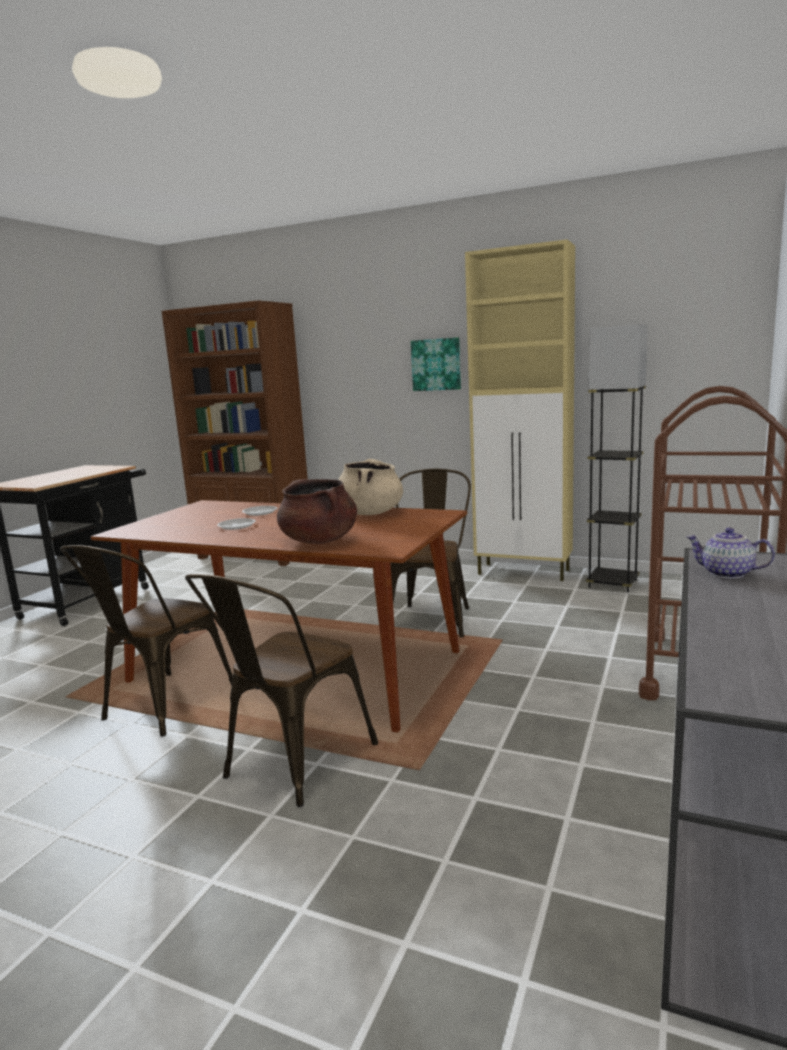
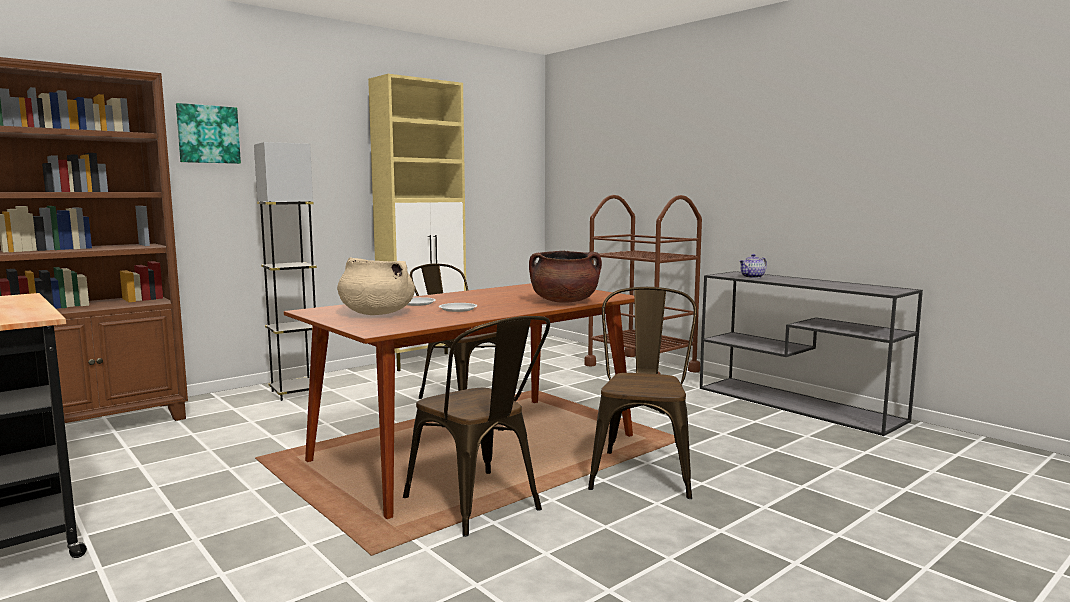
camera: 65 degrees left, 5 degrees down
brown chair [185,574,378,807] -> brown chair turned 135 degrees counterclockwise [588,287,697,499]
beige cooking pot [338,459,403,515] -> beige cooking pot moved to [337,257,415,315]
picture [411,337,461,391] -> picture moved to [176,103,241,164]
grey floor lamp [586,325,648,593] -> grey floor lamp moved to [254,142,323,401]

